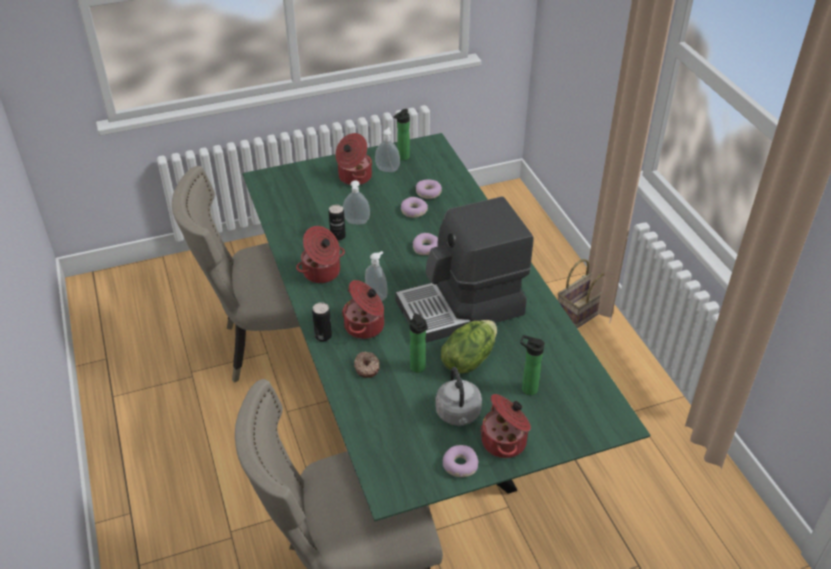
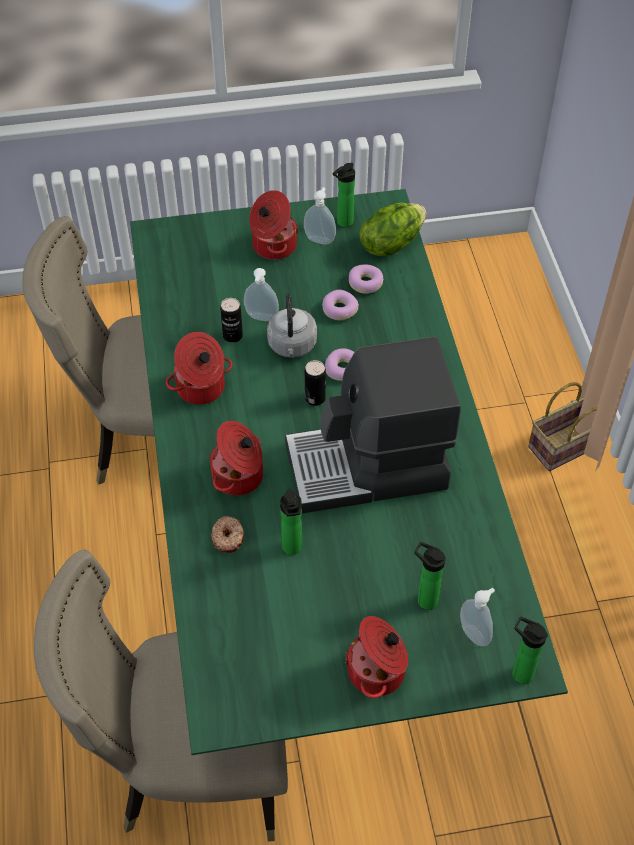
camera: 10 degrees right, 10 degrees up
can [312,302,332,342] -> can moved to [305,360,326,406]
soap dispenser [365,251,388,301] -> soap dispenser moved to [460,588,495,646]
grey kettle [435,367,482,426] -> grey kettle moved to [267,293,317,358]
lettuce [441,320,497,373] -> lettuce moved to [359,203,426,256]
donut [443,445,479,477] -> none
none -> bottle [512,617,548,684]

